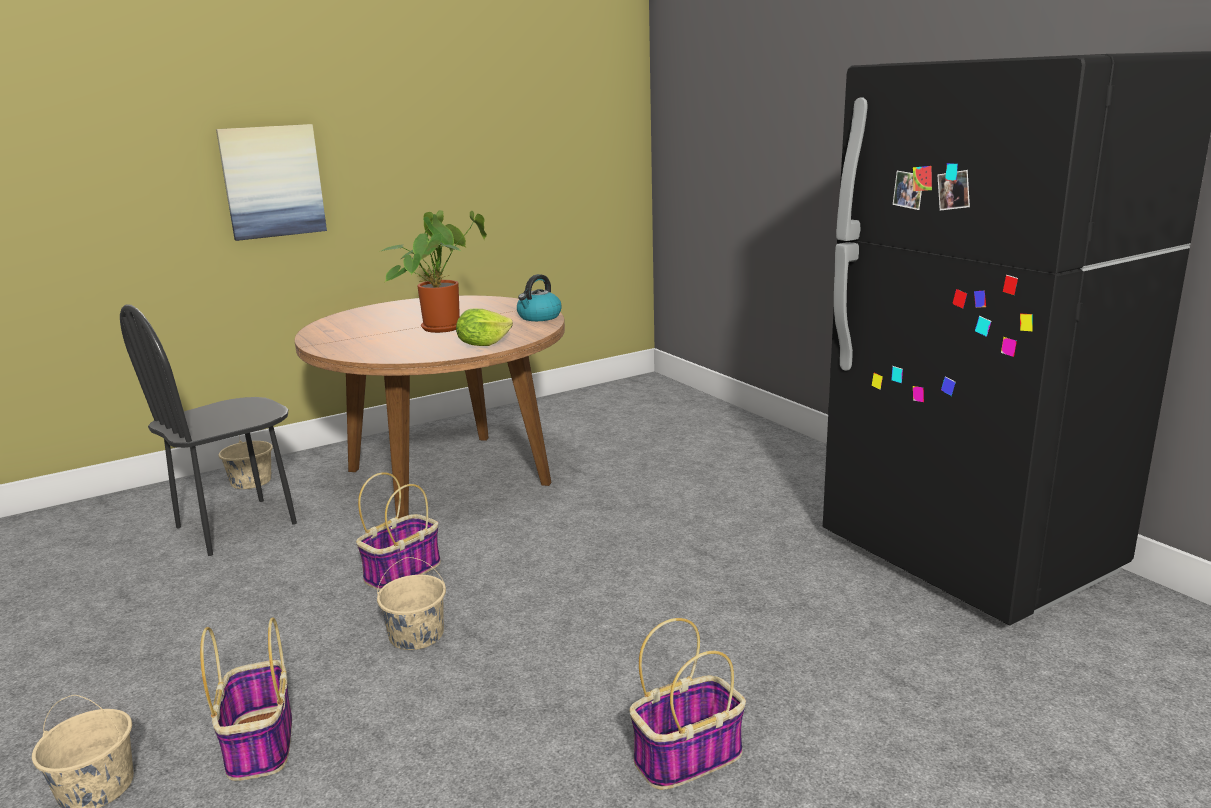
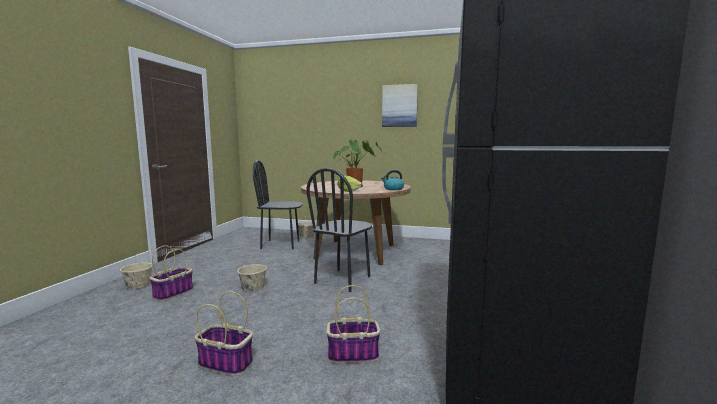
camera: 45 degrees right, 10 degrees down
picture [216,124,327,241] -> picture moved to [382,84,418,127]
basket [356,472,441,591] -> basket moved to [327,285,380,363]
none -> black chair [307,168,372,292]

